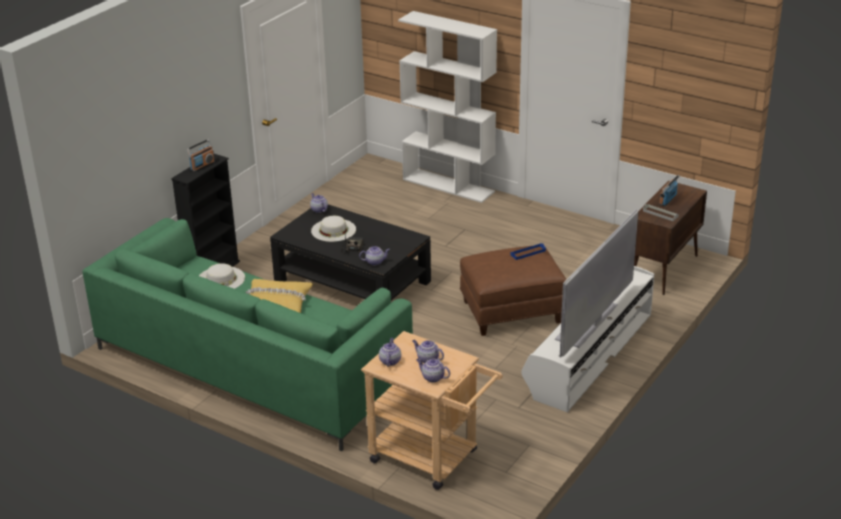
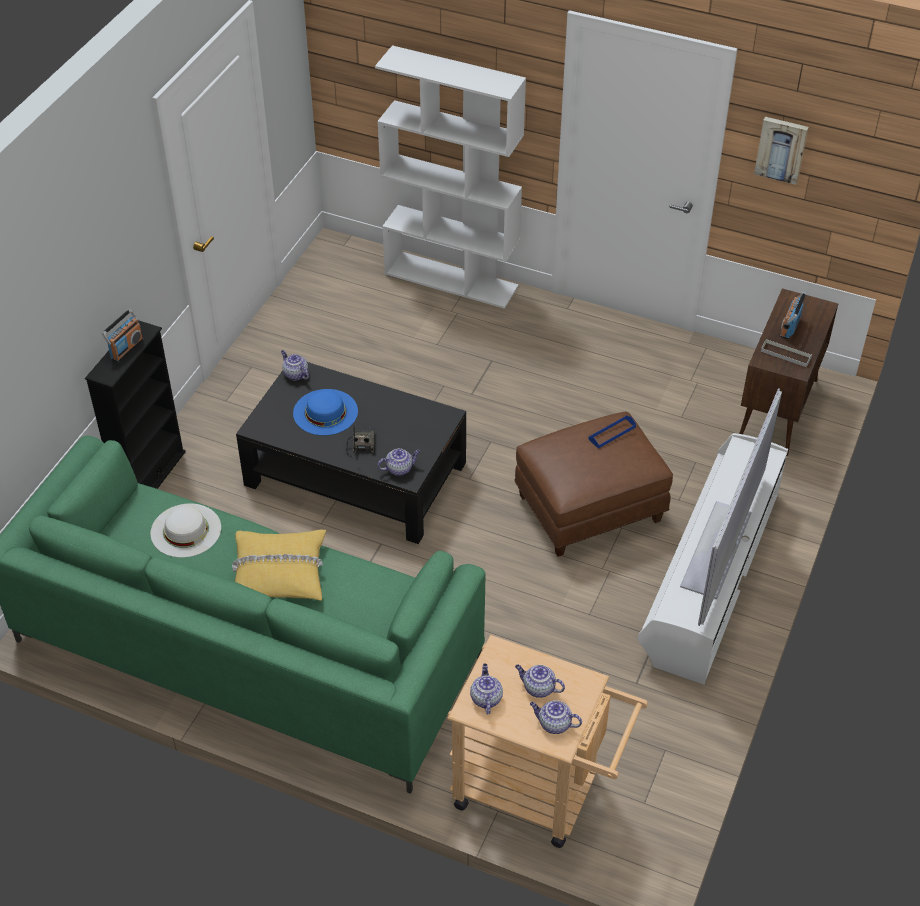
camera: 10 degrees left, 15 degrees up
white hat [311,216,356,242] -> blue hat [293,389,358,435]
none -> picture [754,117,809,185]

